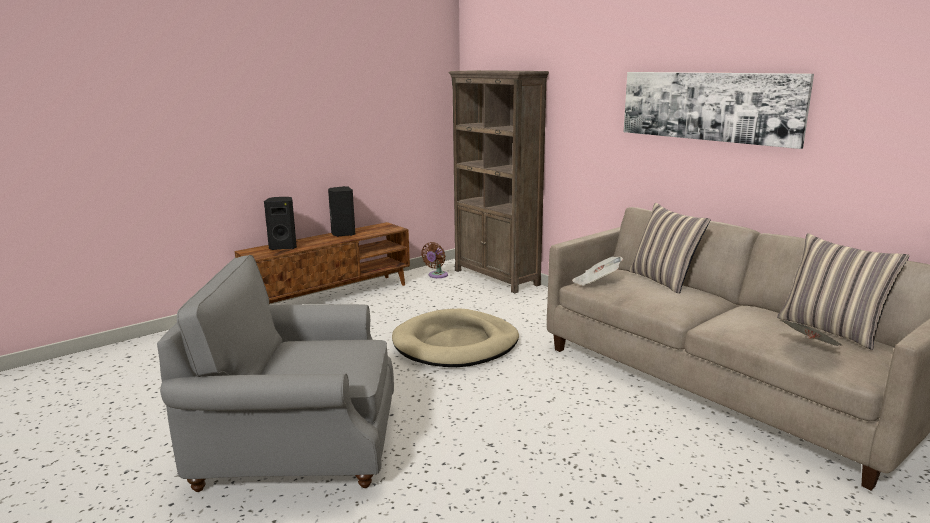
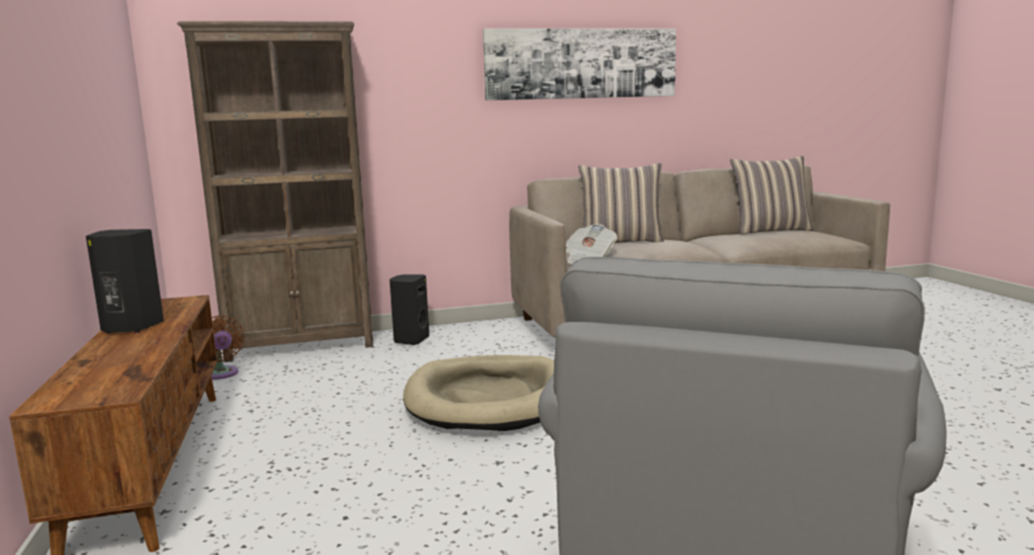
camera: 65 degrees left, 5 degrees down
black speaker [264,197,297,250] -> black speaker moved to [390,274,429,345]
newspaper [780,320,843,347] -> none

